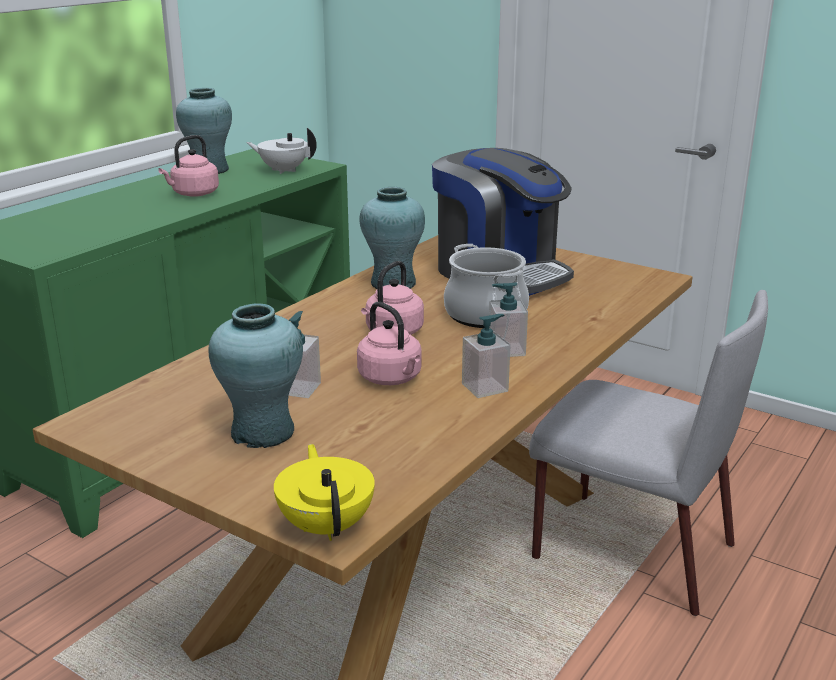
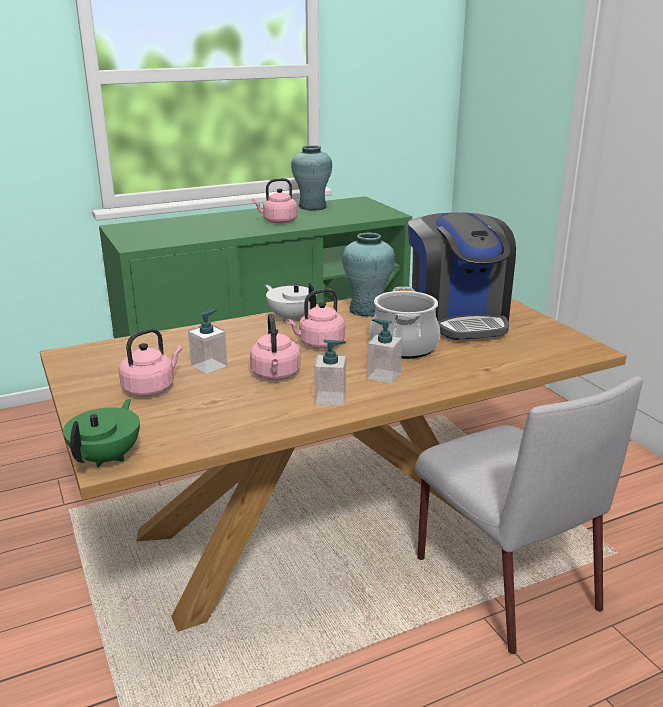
camera: 30 degrees right, 0 degrees up
turquoise vase [208,303,303,448] -> pink kettle [119,328,182,396]
white teapot [246,128,317,174] -> white teapot moved to [265,283,316,322]
yellow teapot [274,444,375,541] -> green teapot [63,399,140,468]

